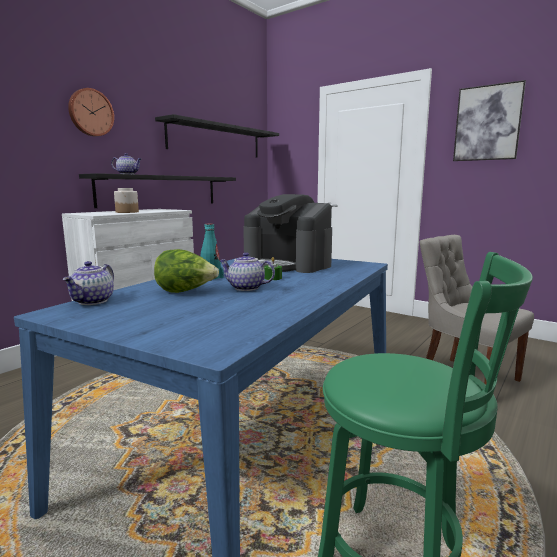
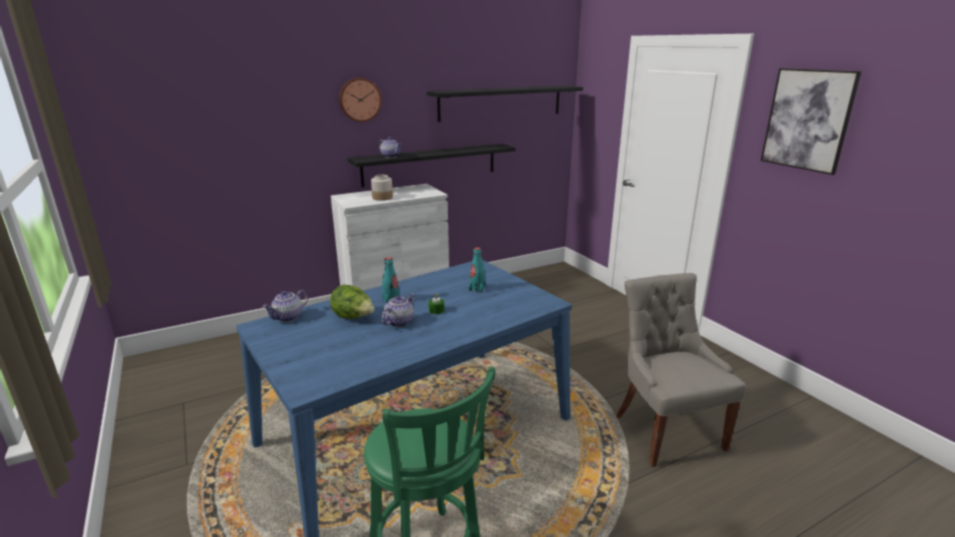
camera: 25 degrees right, 10 degrees up
teapot [219,252,275,291] -> teapot turned 75 degrees clockwise [381,294,415,327]
coffee machine [243,194,332,273] -> turquoise bottle [469,247,486,293]

